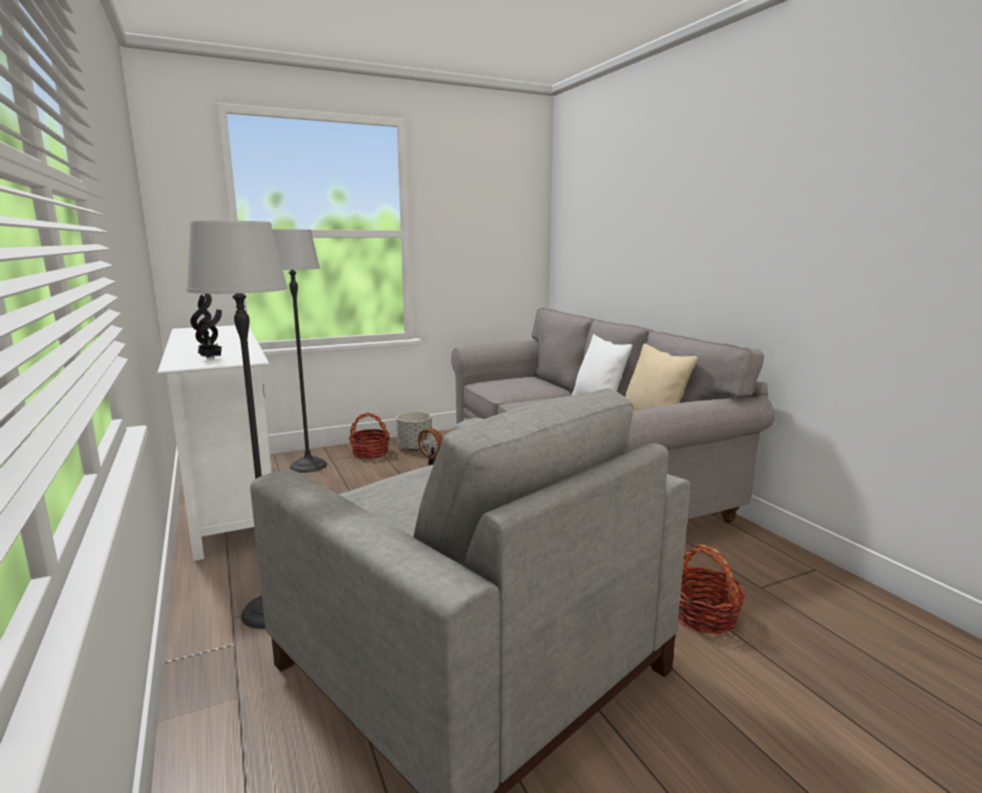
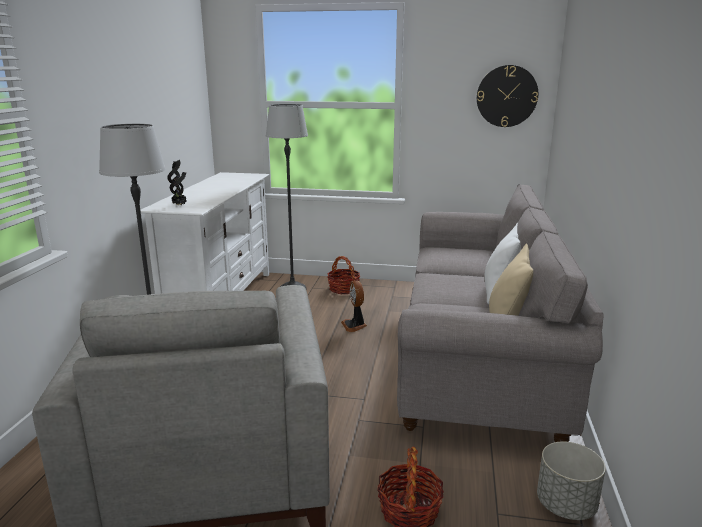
camera: 35 degrees right, 5 degrees up
grey planter [396,412,432,451] -> grey planter moved to [537,441,606,520]
none -> wall clock [477,65,538,127]

